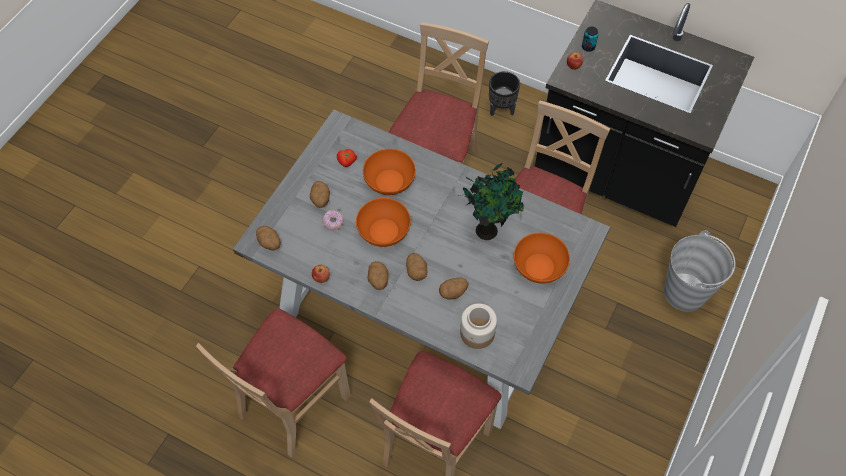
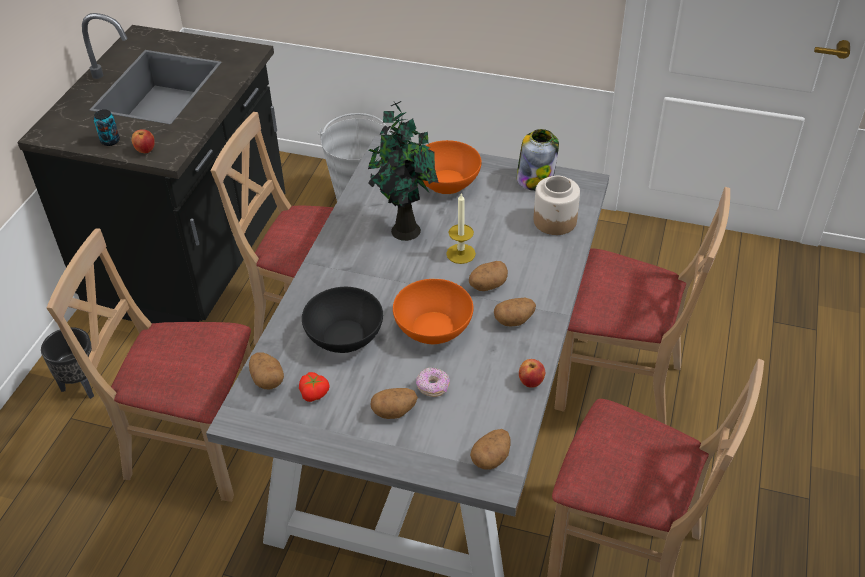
camera: 100 degrees left, 15 degrees down
orange bowl [363,149,416,195] -> black bowl [302,287,383,353]
potato [439,278,469,300] -> potato moved to [249,352,284,390]
none -> candle [446,193,476,264]
none -> jar [516,129,559,191]

